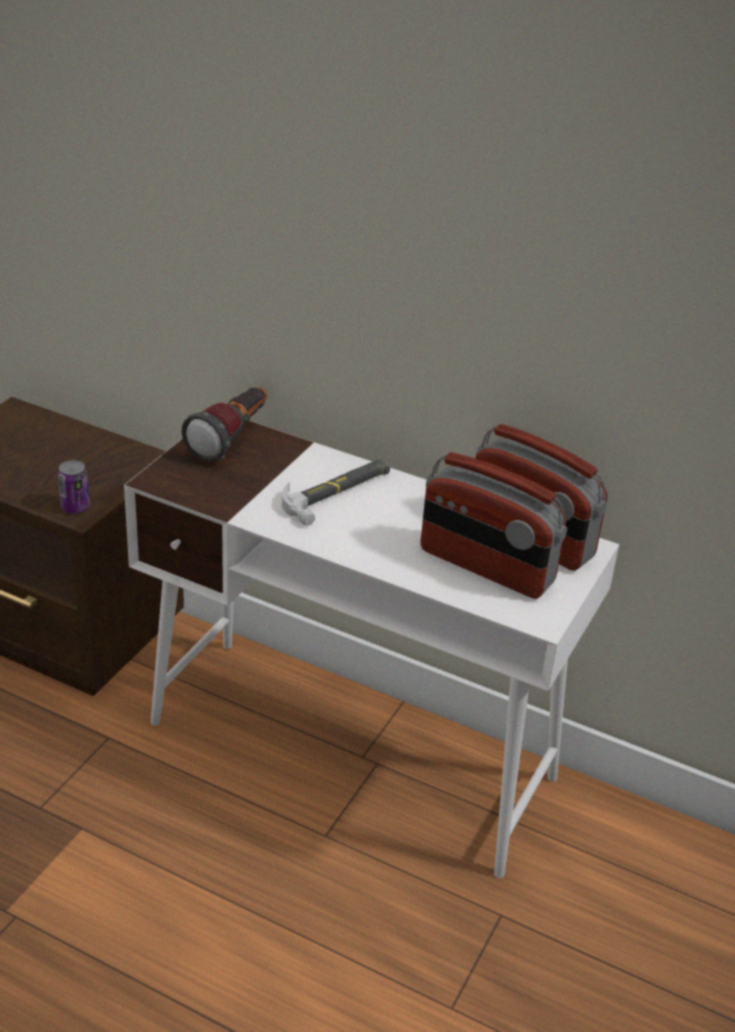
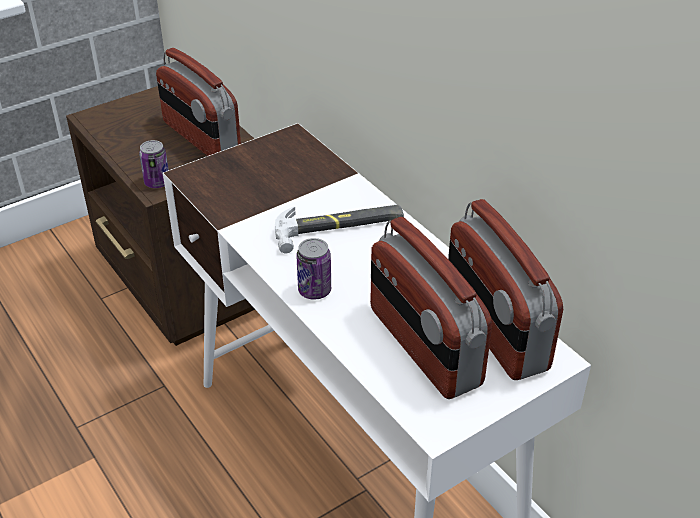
camera: 30 degrees right, 5 degrees up
flashlight [181,387,267,462] -> none
none -> radio [156,48,241,156]
none -> can [296,238,331,300]

